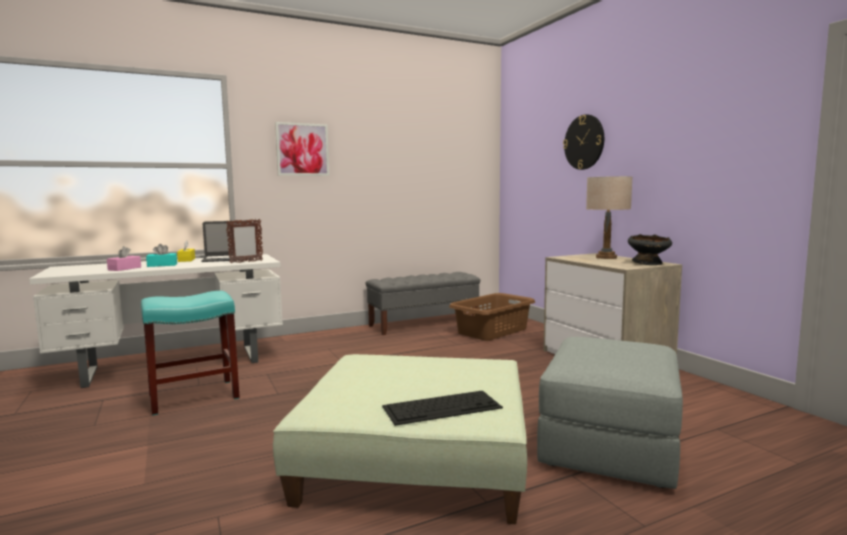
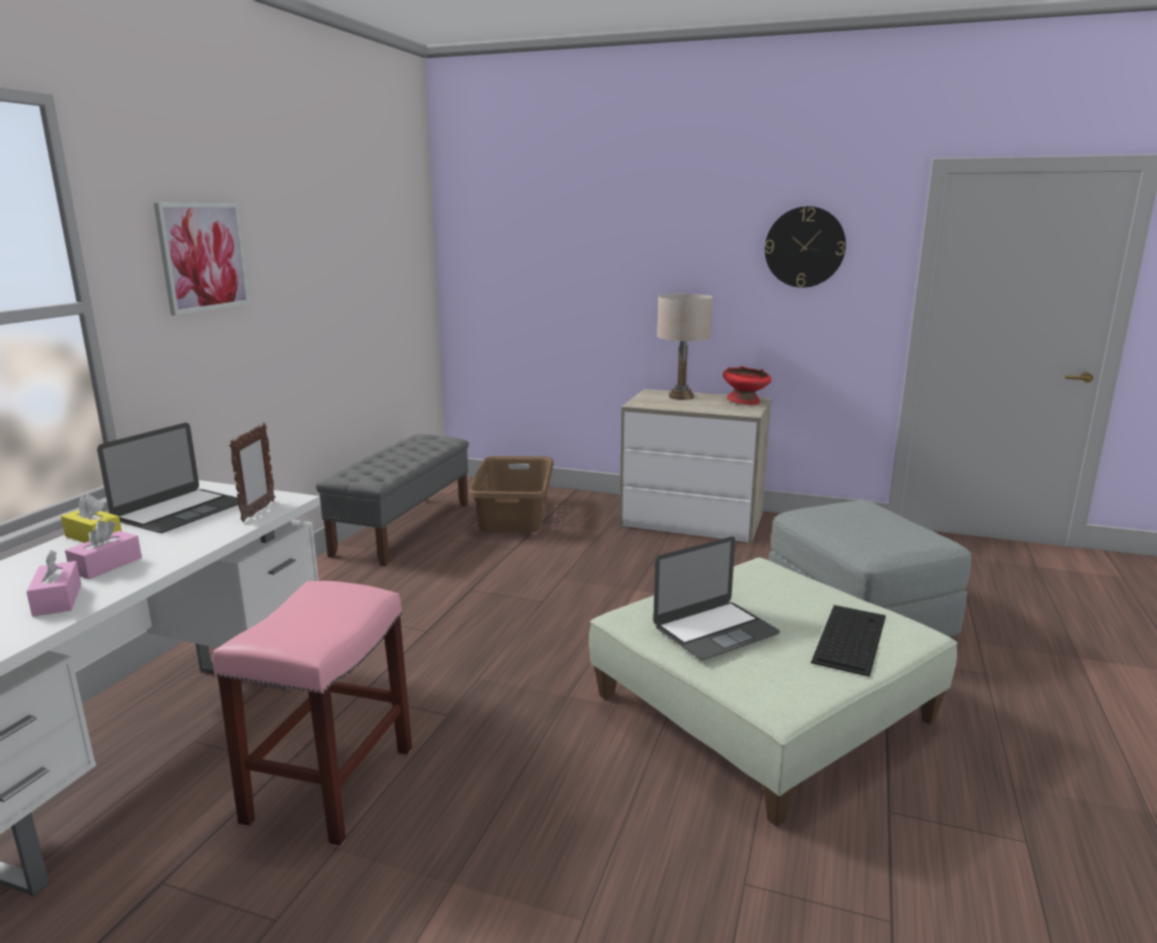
camera: 45 degrees left, 10 degrees up
turquoise stool [141,291,240,416] -> pink stool [213,581,412,847]
turquoise tissue box [146,244,177,267] -> pink tissue box [65,520,142,579]
wall clock [563,114,604,170] -> wall clock moved to [765,206,846,288]
black bowl [628,234,672,265] -> red bowl [723,366,771,405]
none -> laptop [653,537,780,660]

